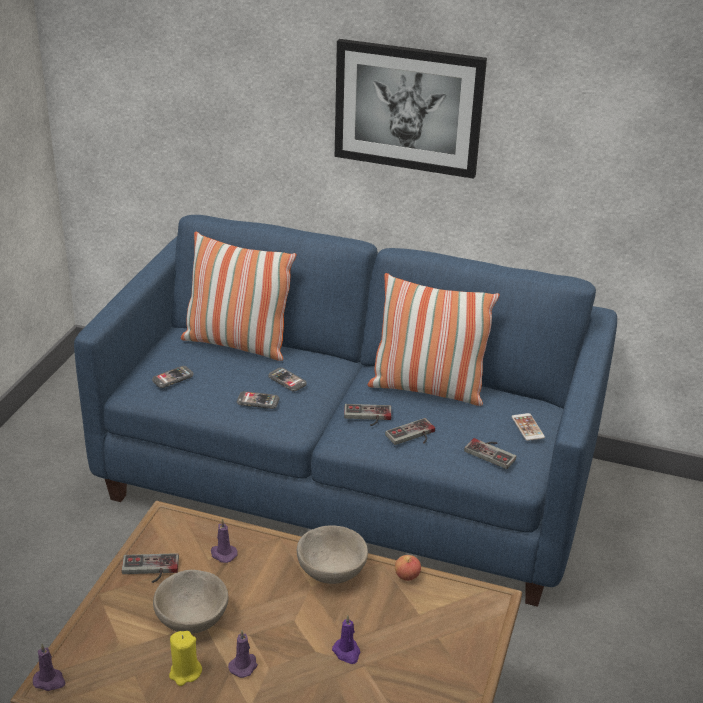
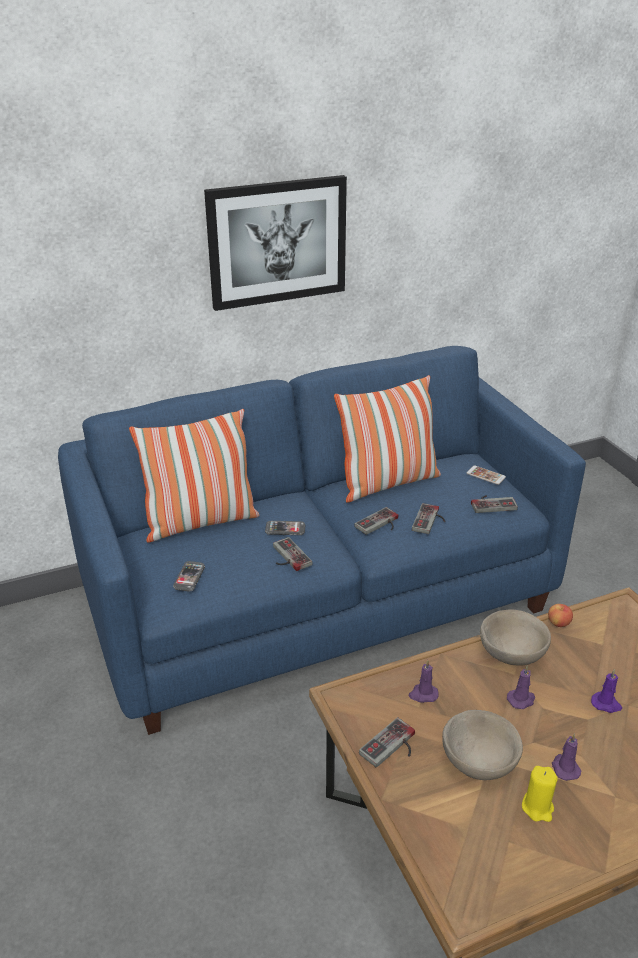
camera: 40 degrees left, 0 degrees up
purple candle [33,644,65,691] -> purple candle moved to [507,666,535,709]
phone [237,391,279,409] -> game controller [273,537,312,571]

